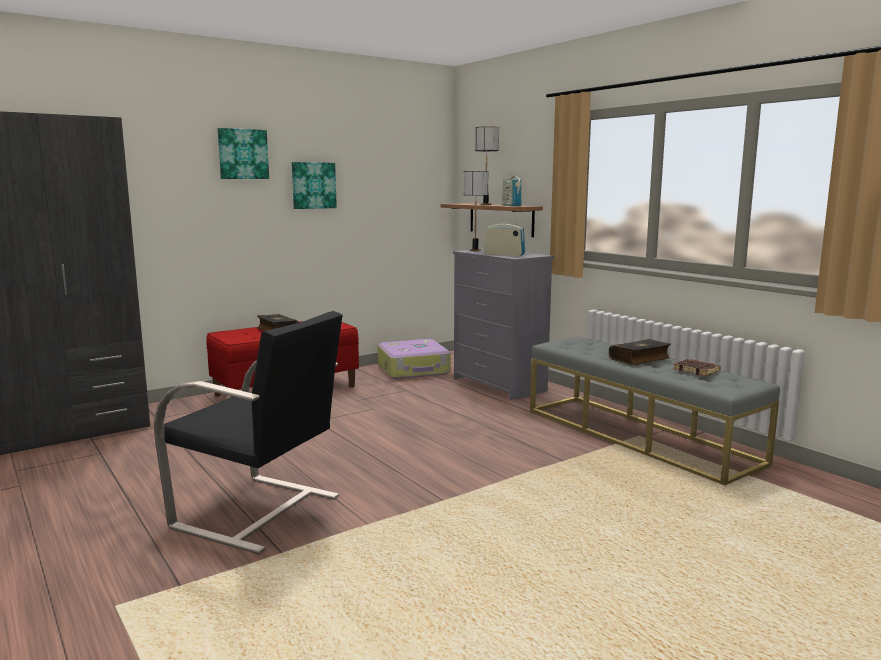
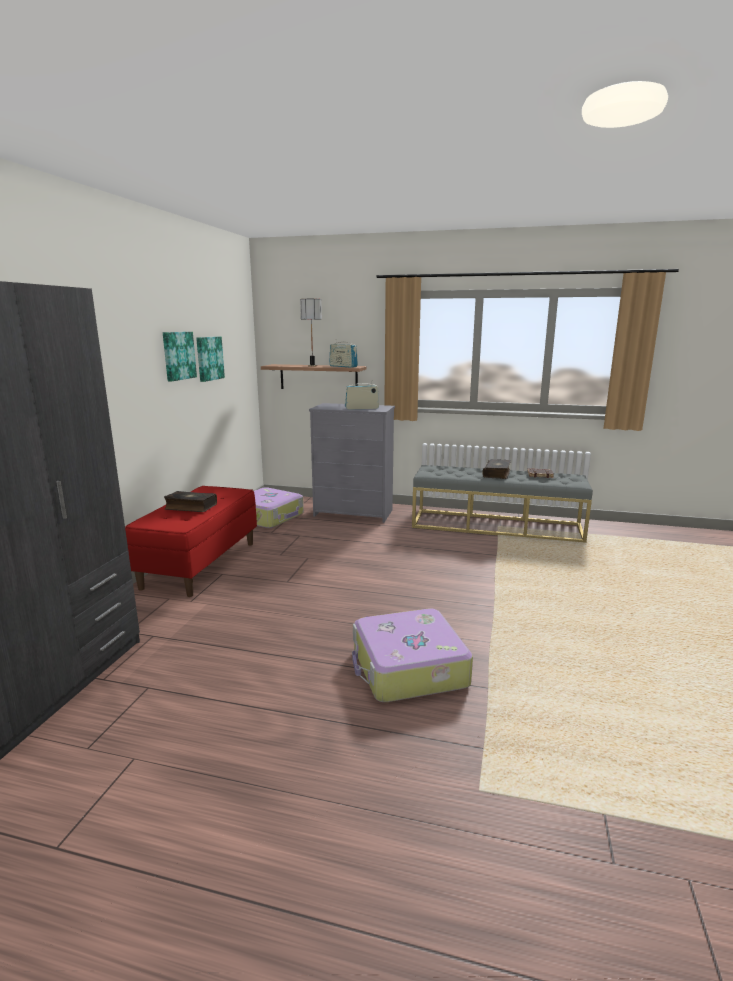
camera: 40 degrees left, 5 degrees up
black armchair [154,311,343,554] -> suitcase [352,608,473,702]
picture [218,128,269,179] -> picture moved to [196,337,225,382]
table lamp [463,171,489,251] -> none

